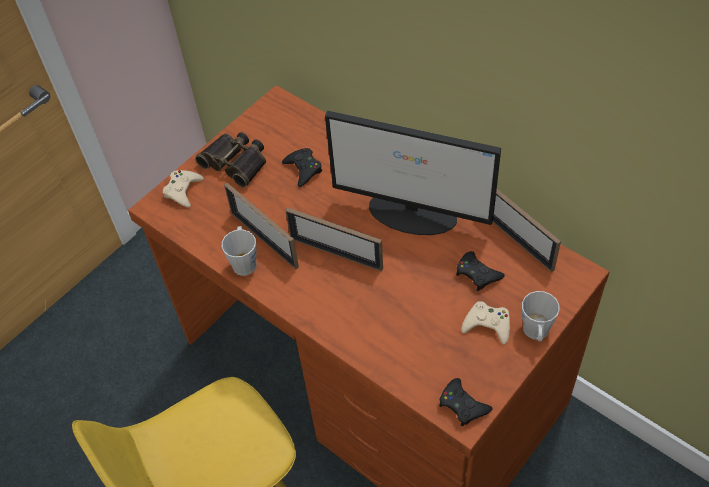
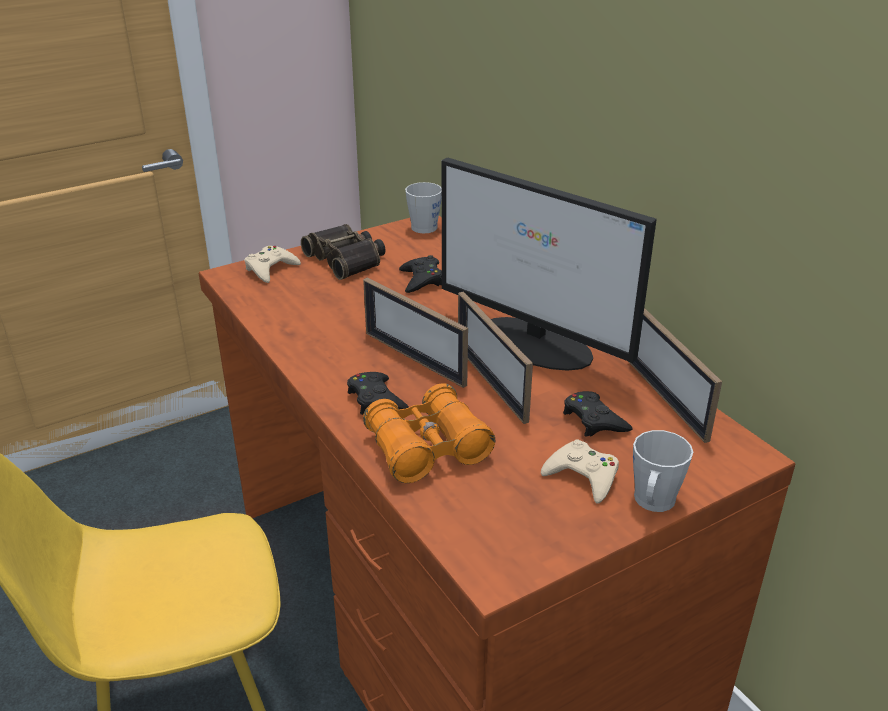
camera: 15 degrees right, 20 degrees down
grey mug [222,226,257,276] -> grey mug moved to [405,182,442,233]
picture frame [224,183,299,269] -> picture frame moved to [458,291,533,424]
black game controller [439,378,493,427] -> black game controller moved to [347,372,409,415]
none -> orange binoculars [363,383,495,483]

